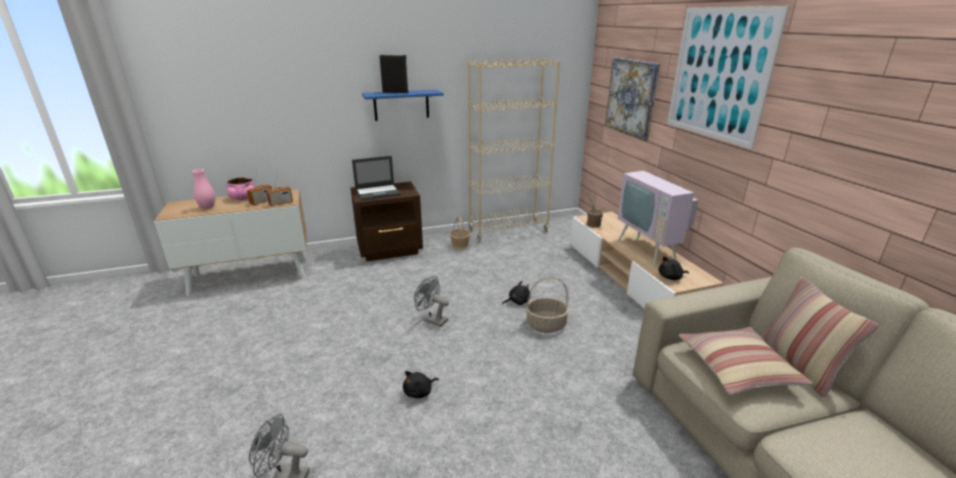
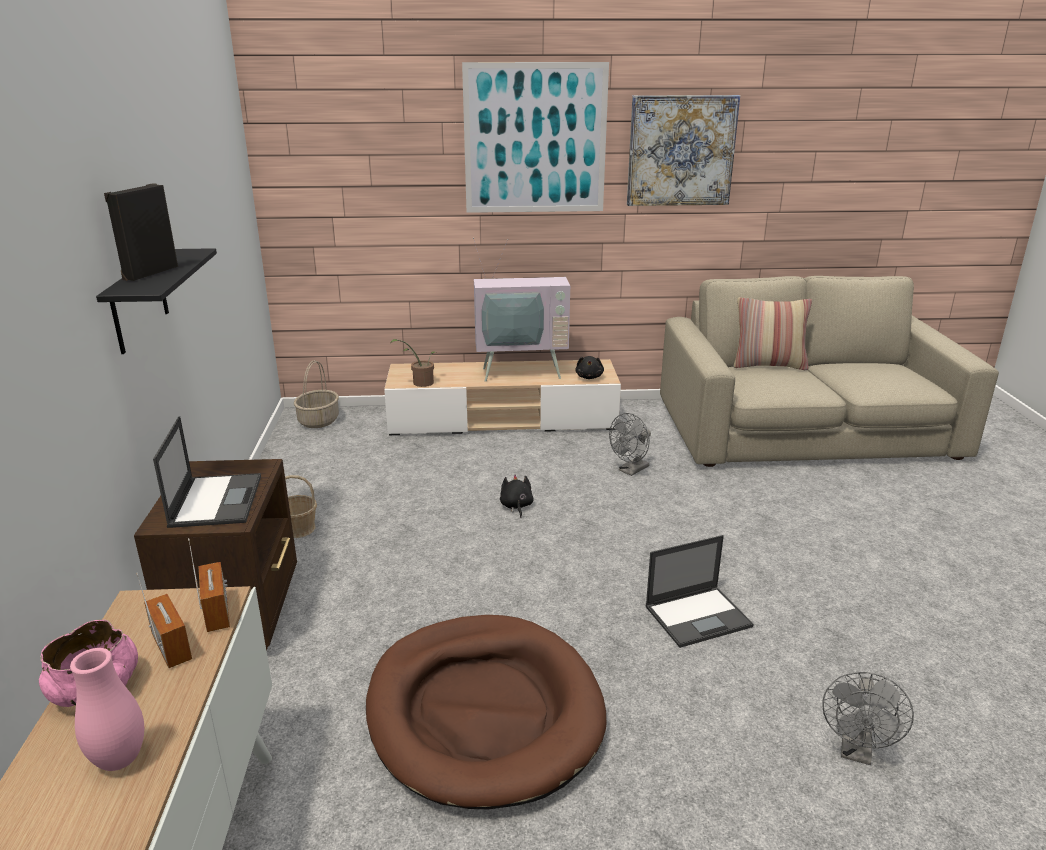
camera: 75 degrees left, 0 degrees up
blue shelf [362,90,443,121] -> black shelf [96,248,217,354]
black plush toy [403,371,439,398] -> laptop [645,535,754,648]
grey fan [414,276,449,327] -> grey fan moved to [609,413,651,476]
beige bookcase [468,58,560,242] -> none
basket [526,277,569,333] -> basket moved to [294,360,339,428]
picture [605,58,660,141] -> picture moved to [627,95,740,206]
pillow [679,327,814,395] -> none
none -> brown dog bed [366,615,606,809]

